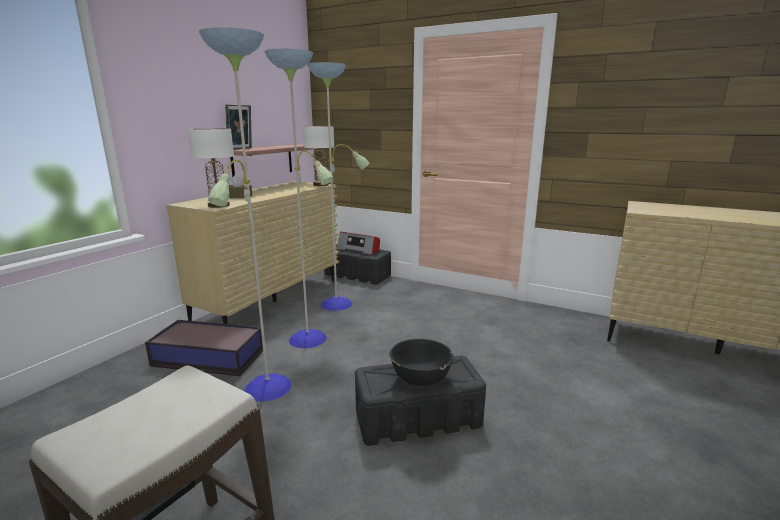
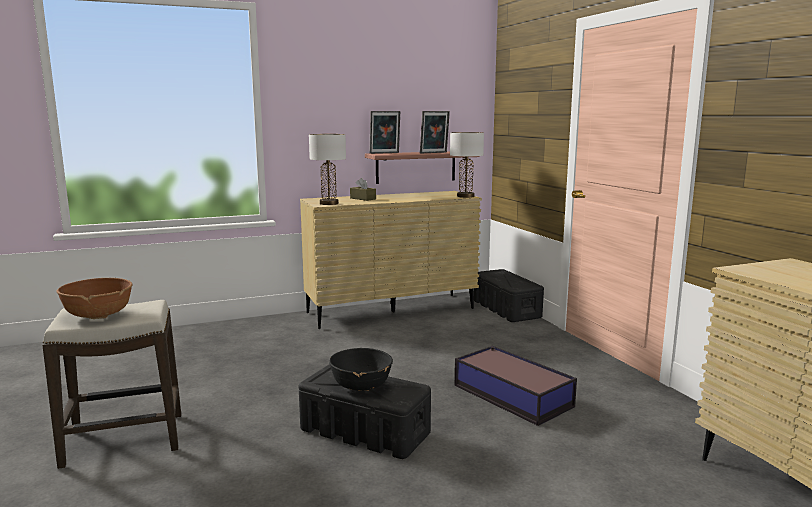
camera: 40 degrees right, 5 degrees down
storage box [145,320,263,376] -> storage box moved to [455,346,577,426]
floor lamp [199,27,369,401] -> none
radio [337,232,380,255] -> none
none -> brown bowl [57,278,132,319]
none -> picture frame [420,111,450,153]

